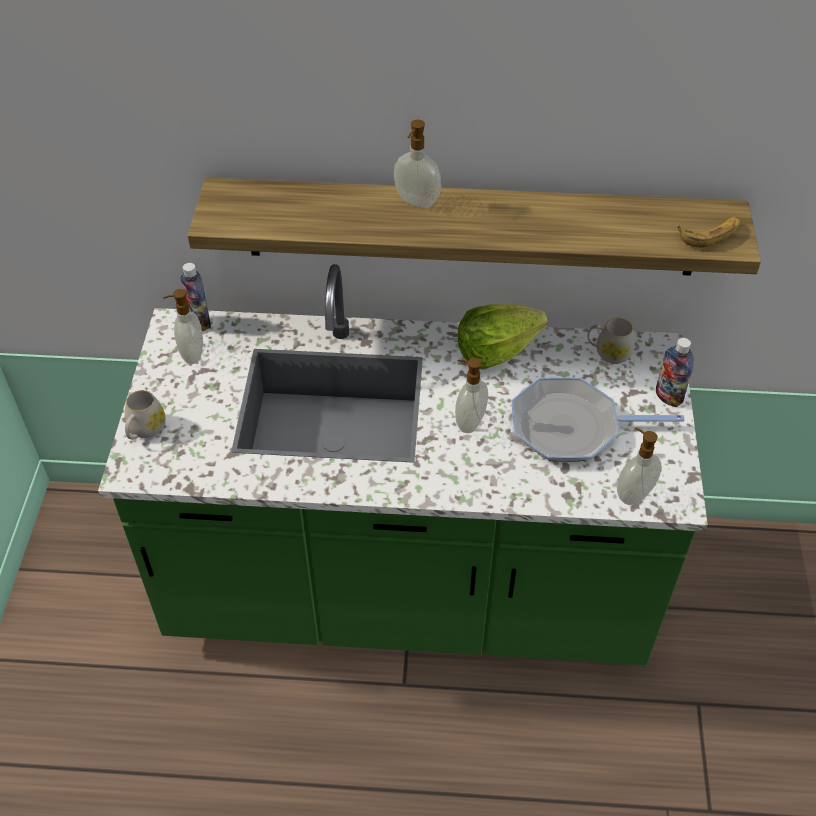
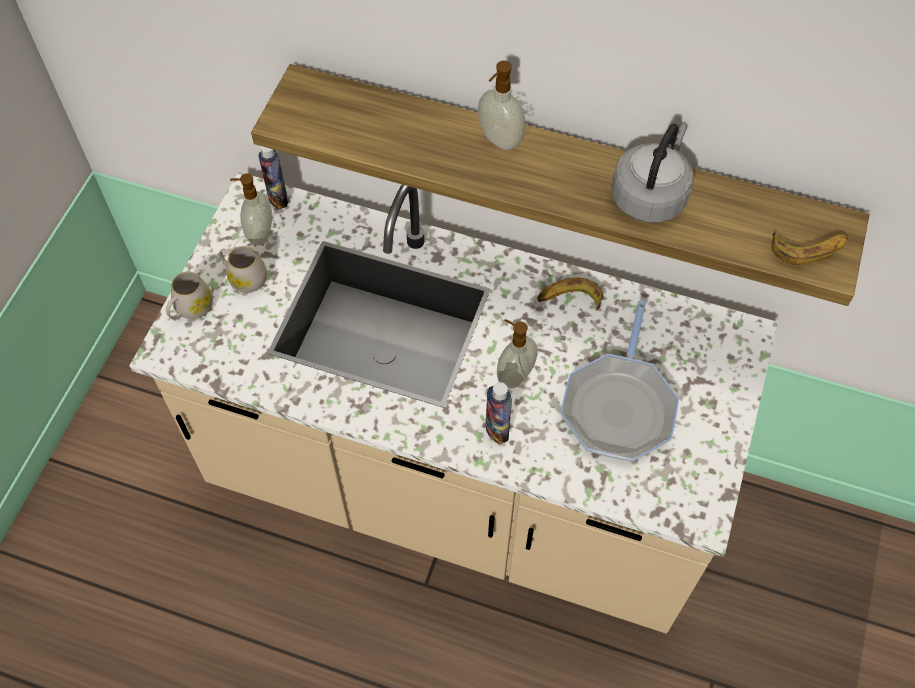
camera: 15 degrees right, 10 degrees up
green counter [98,264,708,665] -> beige counter [129,172,778,634]
lettuce [458,304,548,369] -> banana [537,278,603,310]
frying pan [512,377,684,461] -> frying pan turned 90 degrees counterclockwise [561,301,679,462]
white mug [587,318,635,364] -> white mug moved to [219,246,267,293]
soap dispenser [617,427,661,505] -> none
bottle [656,338,694,407] -> bottle moved to [485,382,512,444]
none -> grey kettle [611,124,694,223]

